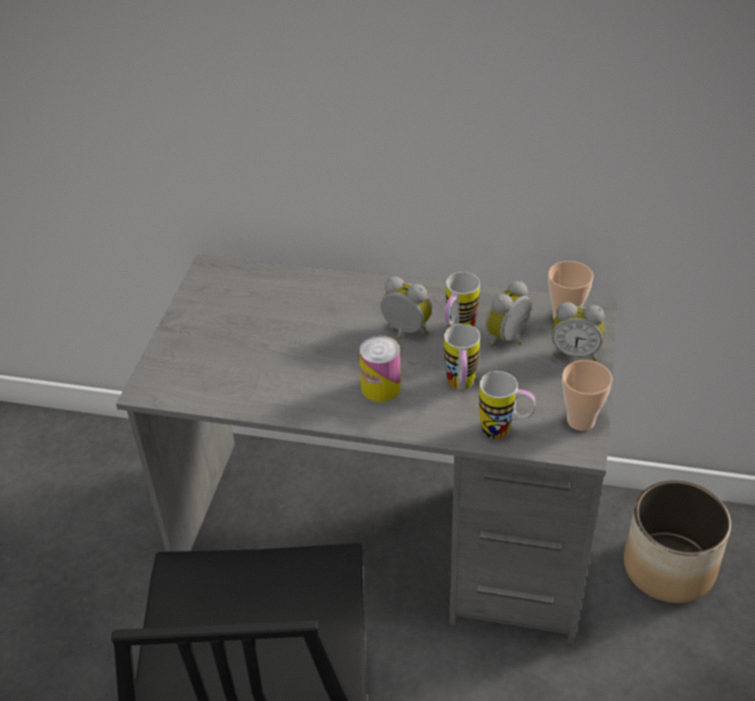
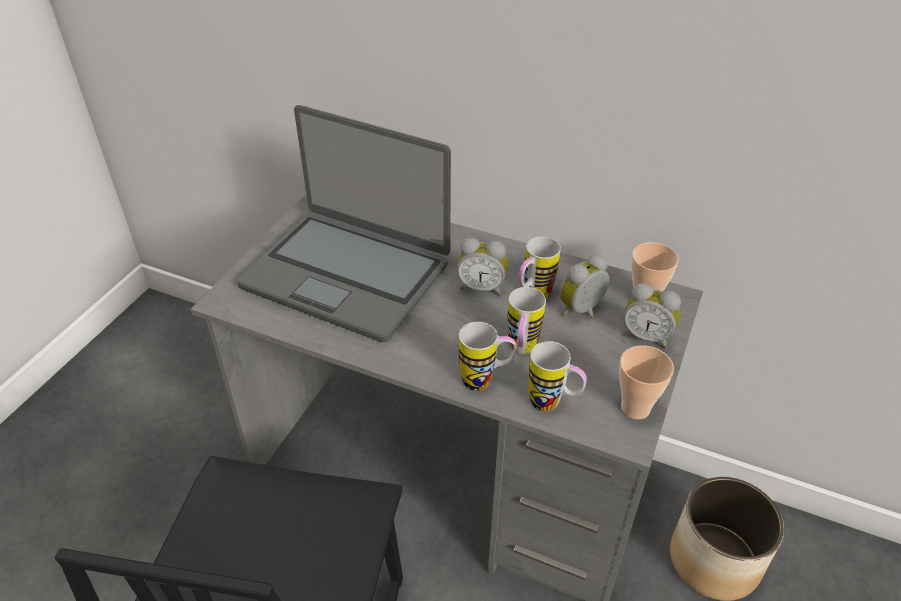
camera: 10 degrees right, 0 degrees up
can [359,336,401,402] -> none
alarm clock [381,277,432,340] -> alarm clock turned 150 degrees clockwise [457,237,508,296]
none -> laptop [237,105,451,342]
none -> mug [459,322,517,391]

